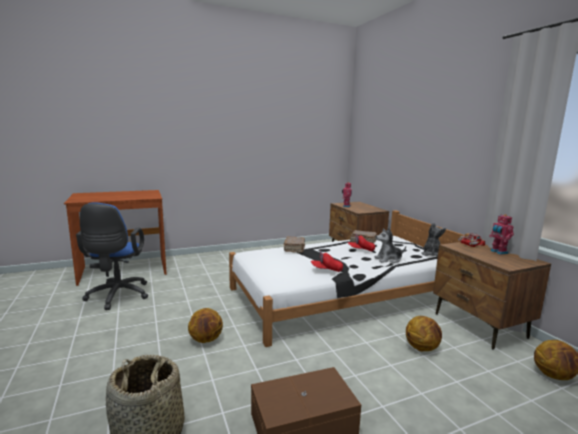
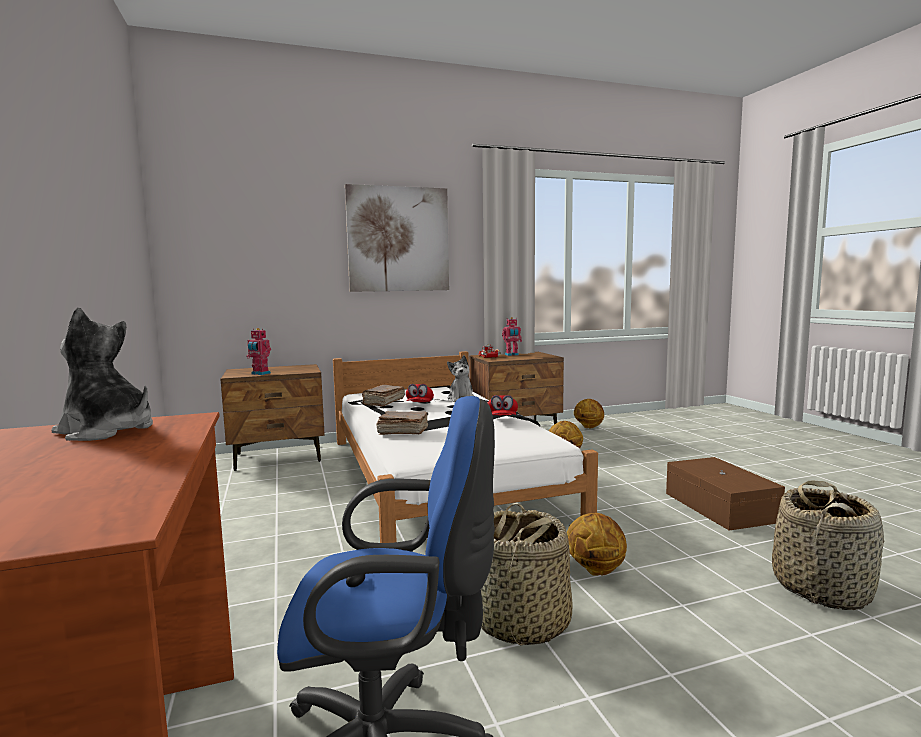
camera: 85 degrees left, 5 degrees down
plush toy [421,222,446,257] -> plush toy moved to [52,307,153,441]
none -> picture [345,184,449,292]
none -> basket [481,503,573,646]

